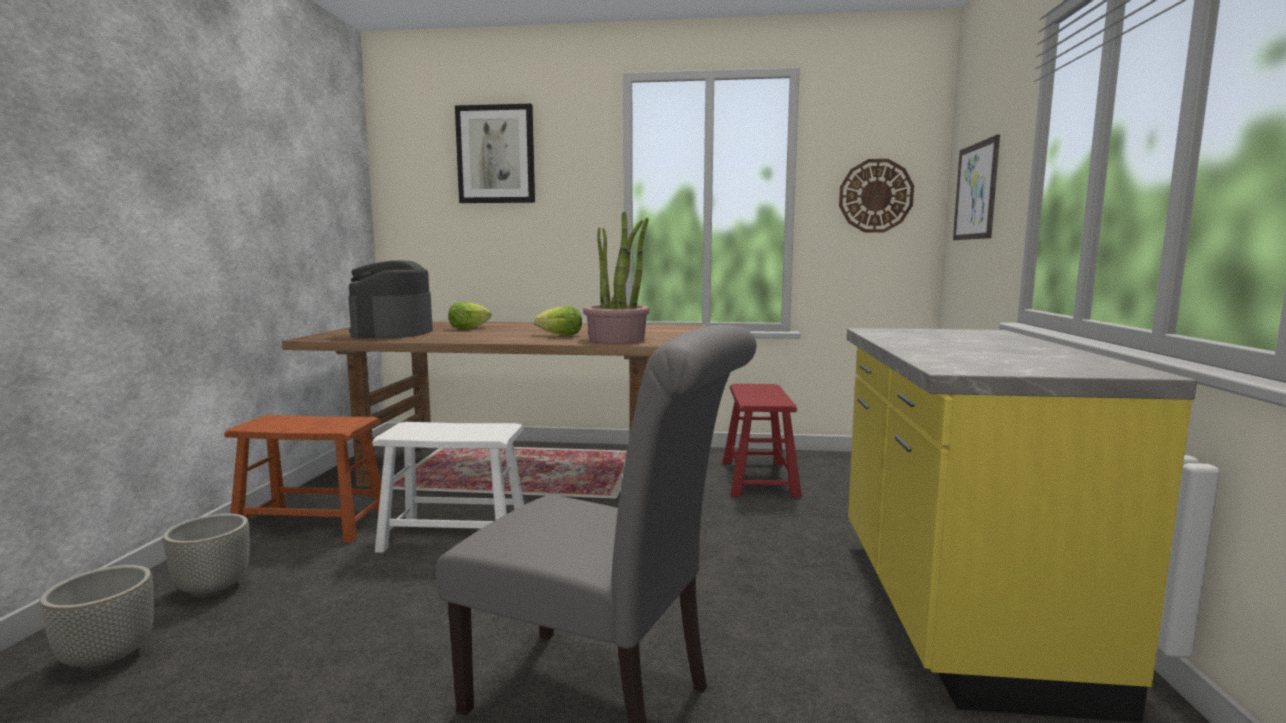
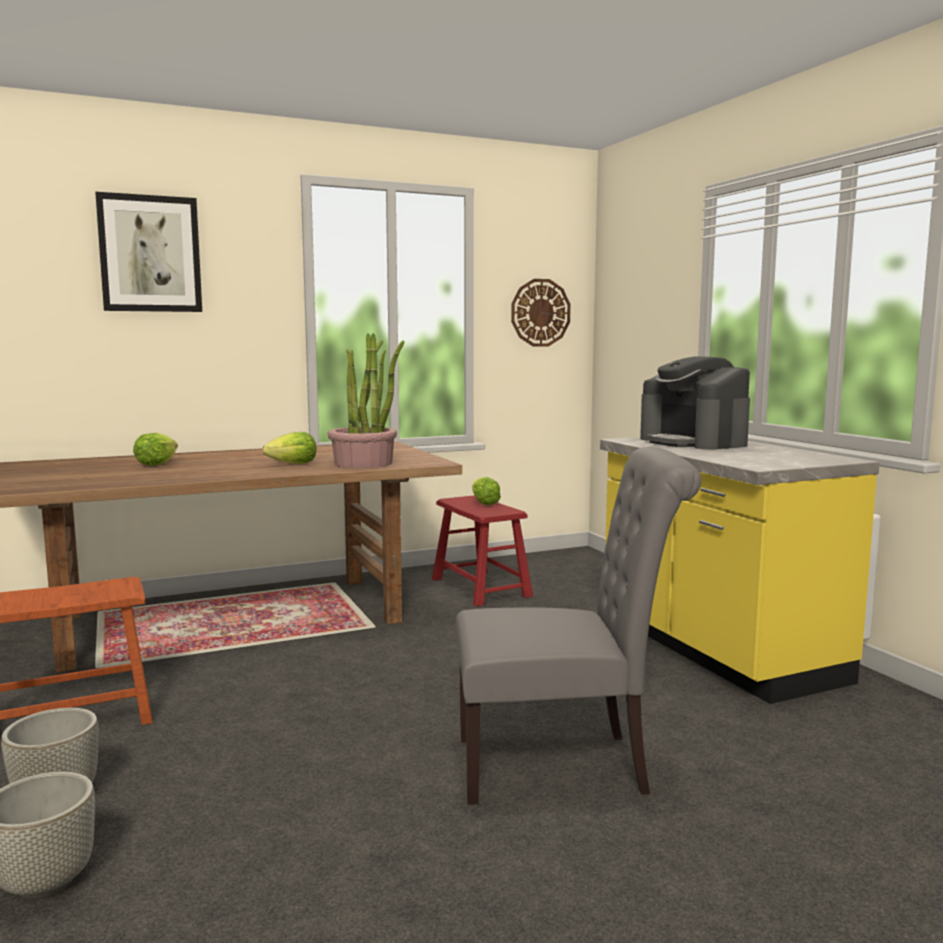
camera: 30 degrees left, 0 degrees up
coffee machine [348,260,433,338] -> coffee machine moved to [640,356,750,450]
white stool [372,422,524,553] -> none
picture [953,134,1000,240] -> none
none -> lettuce [472,477,501,505]

